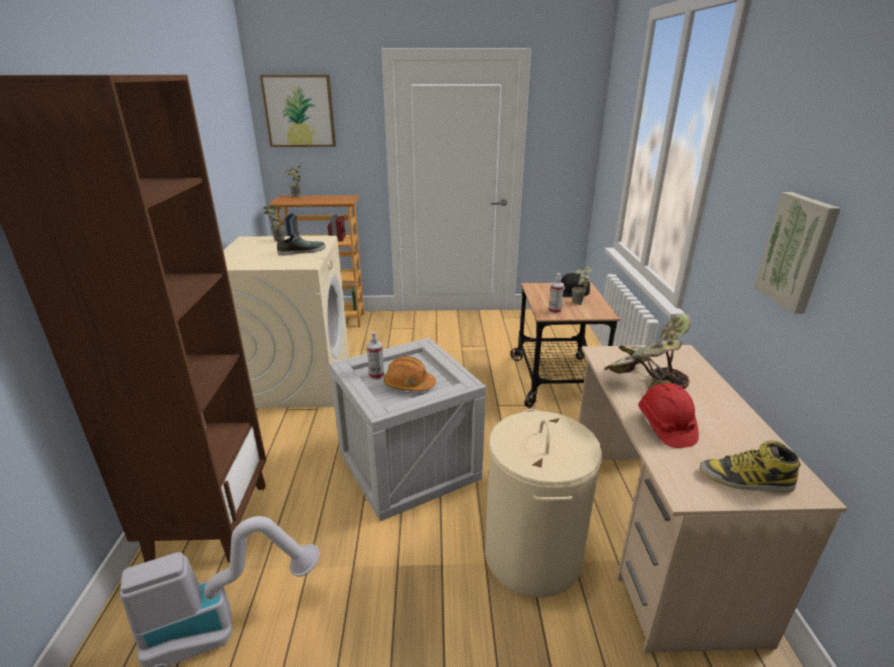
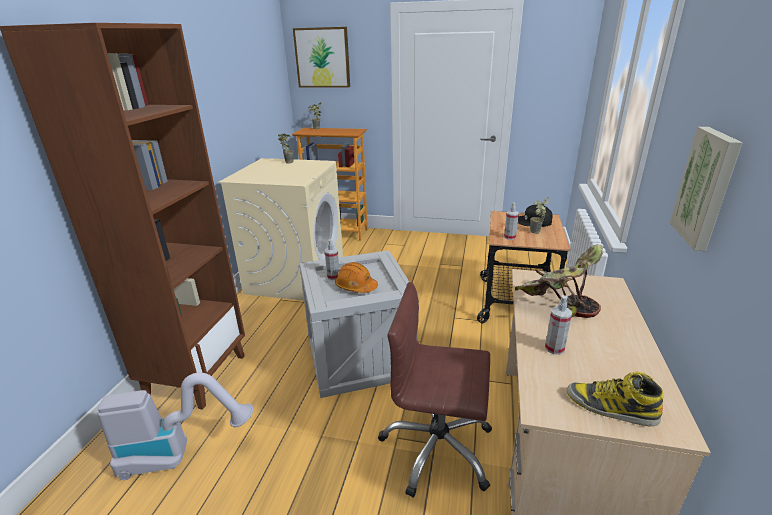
camera: 15 degrees right, 0 degrees up
shoe [275,233,325,256] -> none
beige laundry basket [485,409,602,598] -> brown office chair [378,282,492,498]
red hard hat [638,383,699,448] -> spray bottle [545,295,572,355]

